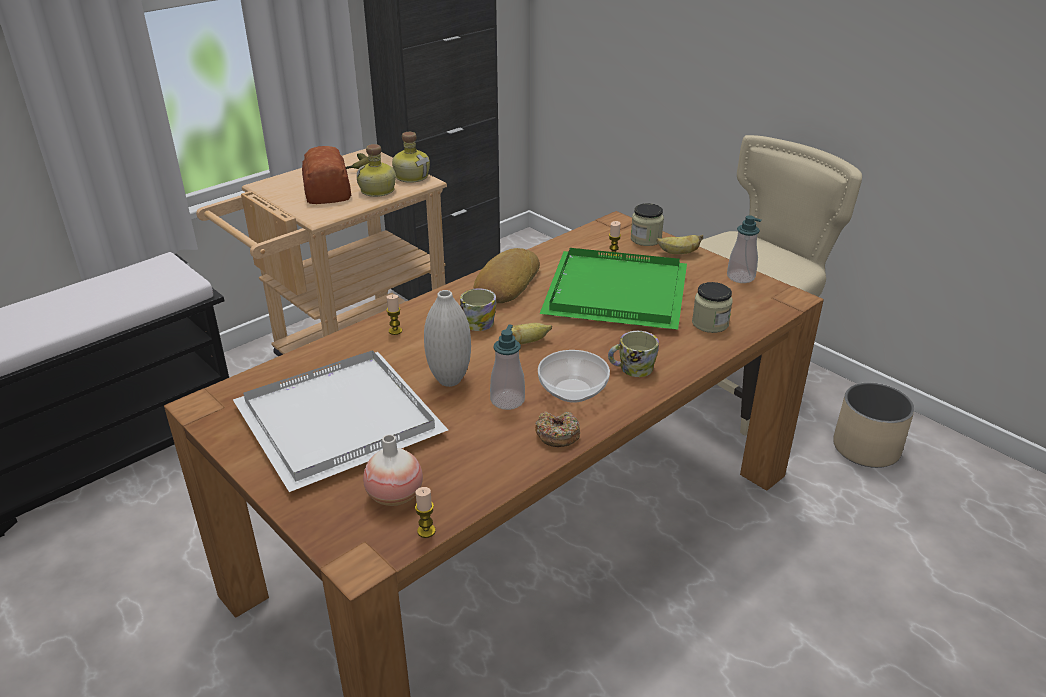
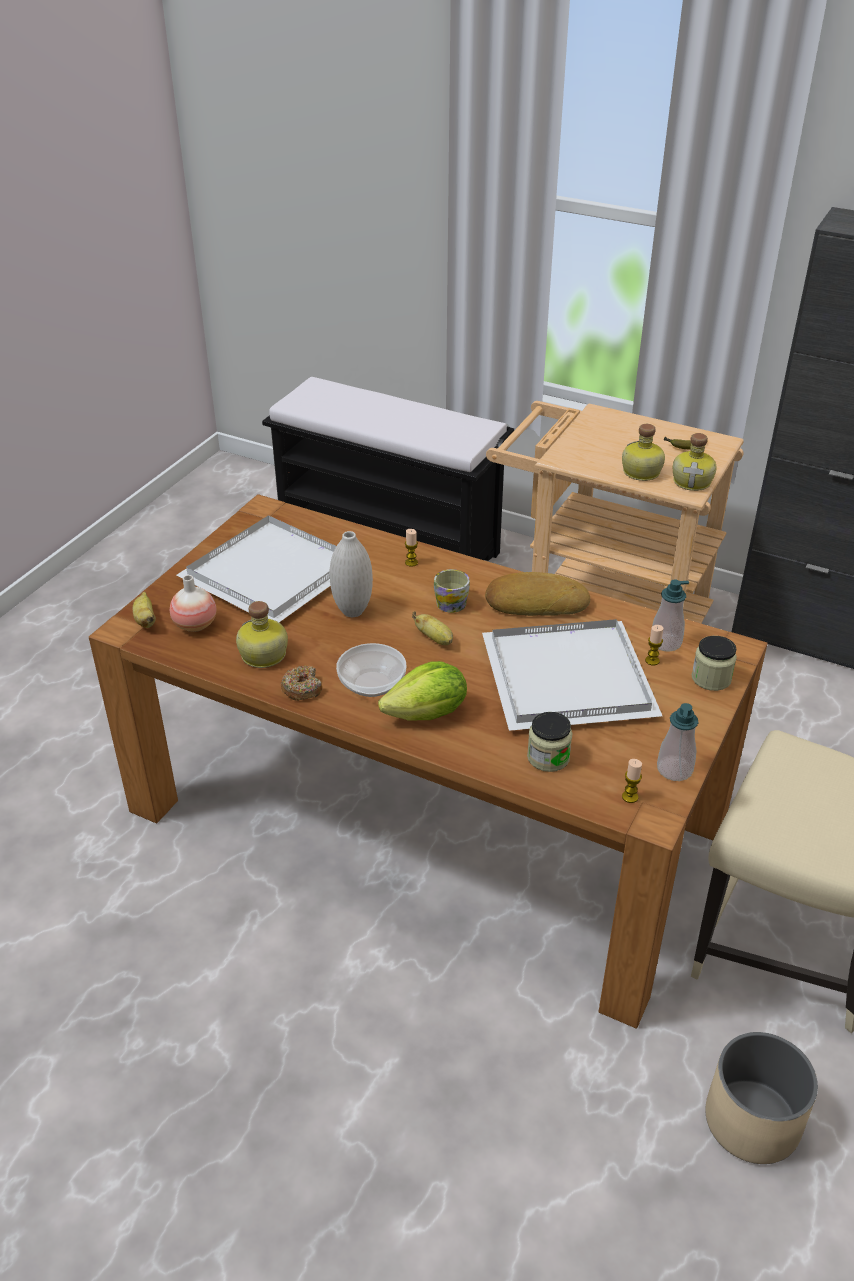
camera: 70 degrees right, 5 degrees up
bread [302,146,351,204] -> none
candle [415,487,436,538] -> candle moved to [622,759,642,803]
soap dispenser [490,325,525,410] -> soap dispenser moved to [652,579,689,652]
green tray [540,248,687,330] -> white tray [482,619,662,731]
mug [608,331,659,377] -> lettuce [378,661,467,720]
banana [657,235,703,254] -> banana moved to [133,592,156,628]
none -> bottle [236,601,288,668]

